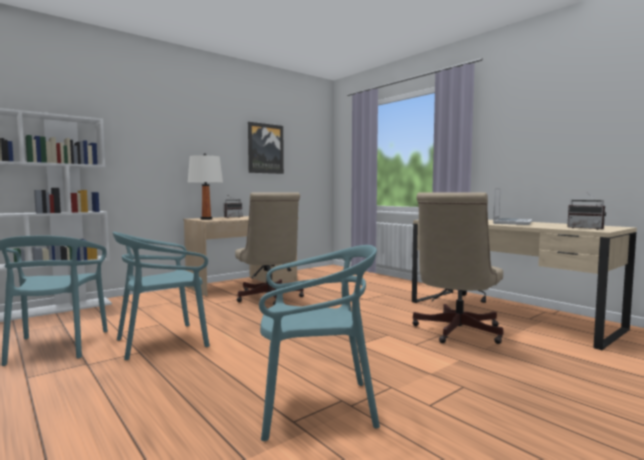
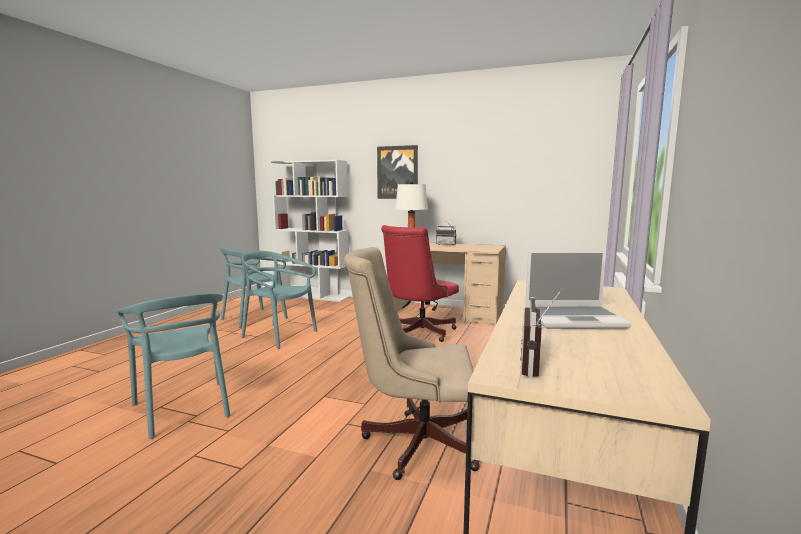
camera: 60 degrees right, 5 degrees up
beige office chair [235,193,304,305] -> red office chair [381,225,459,342]
picture [248,122,284,174] -> picture moved to [377,145,418,199]

